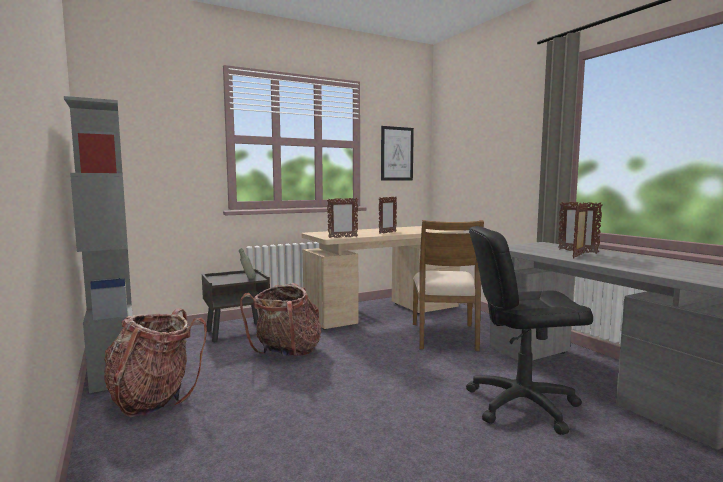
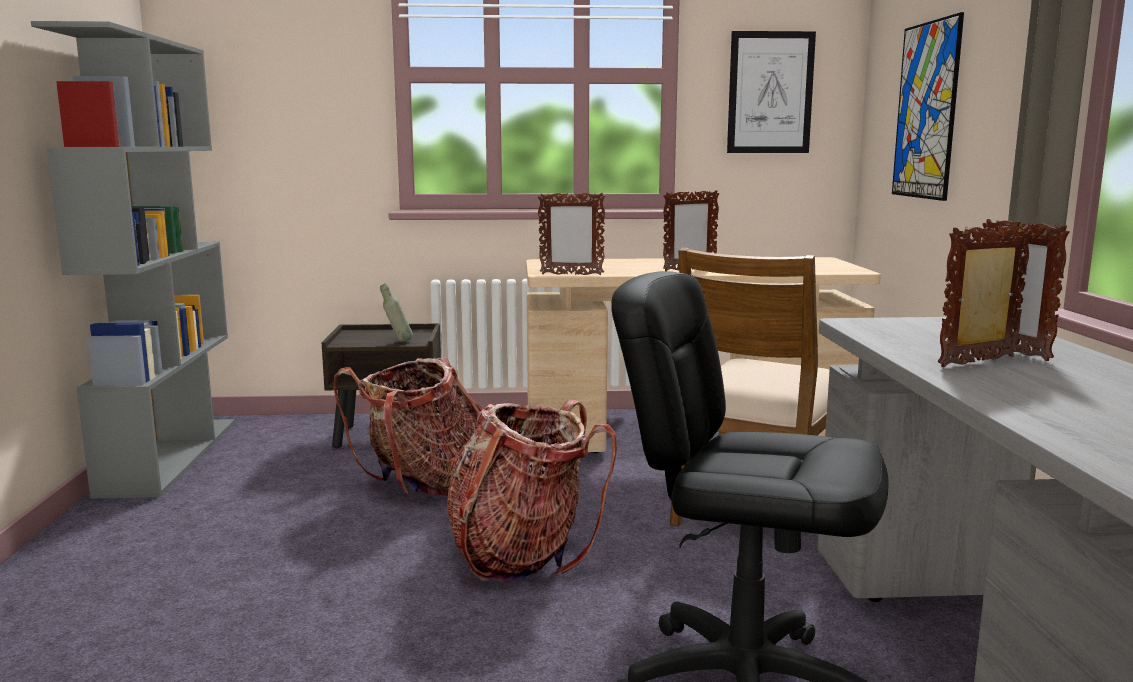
camera: 25 degrees right, 5 degrees up
backpack [104,309,207,417] -> backpack moved to [447,400,617,583]
none -> picture [892,12,964,201]

